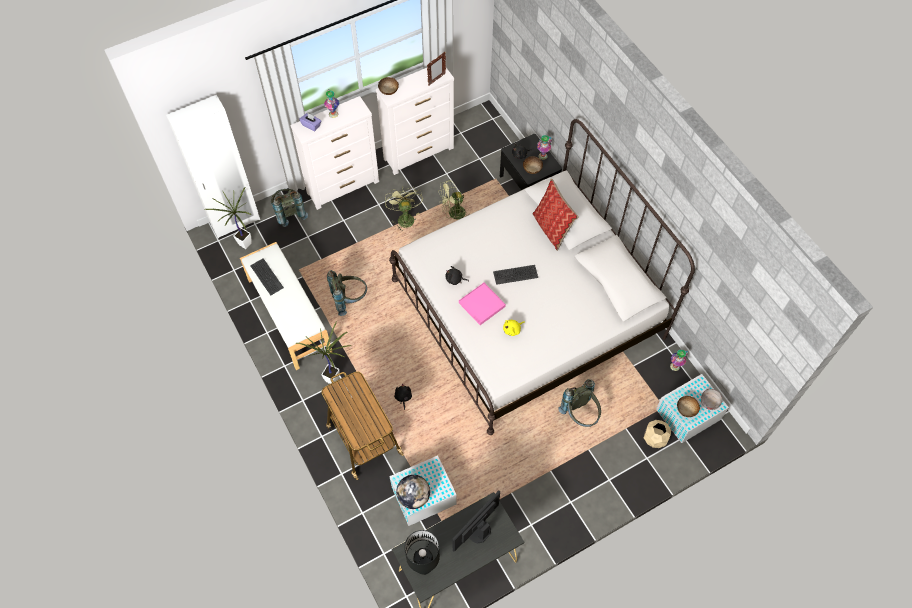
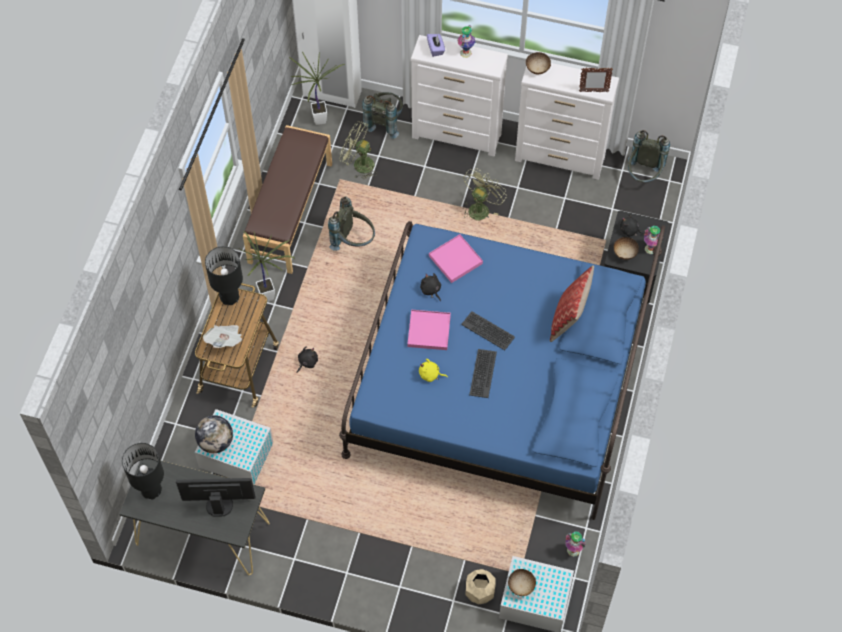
camera: 45 degrees right, 0 degrees up
white bench [240,242,332,370] -> brown bench [243,125,332,274]
keyboard [250,258,284,296] -> keyboard moved to [469,349,497,398]
white bed [389,119,695,435] -> blue bed [339,221,665,520]
green fan [439,180,470,220] -> green fan moved to [339,121,376,180]
grey backpack [558,379,601,427] -> grey backpack moved to [628,130,670,183]
grey bowl [701,389,722,410] -> none
none -> newspaper [203,325,242,348]
none -> black table lamp [205,246,243,305]
none -> pink tray [429,234,483,283]

